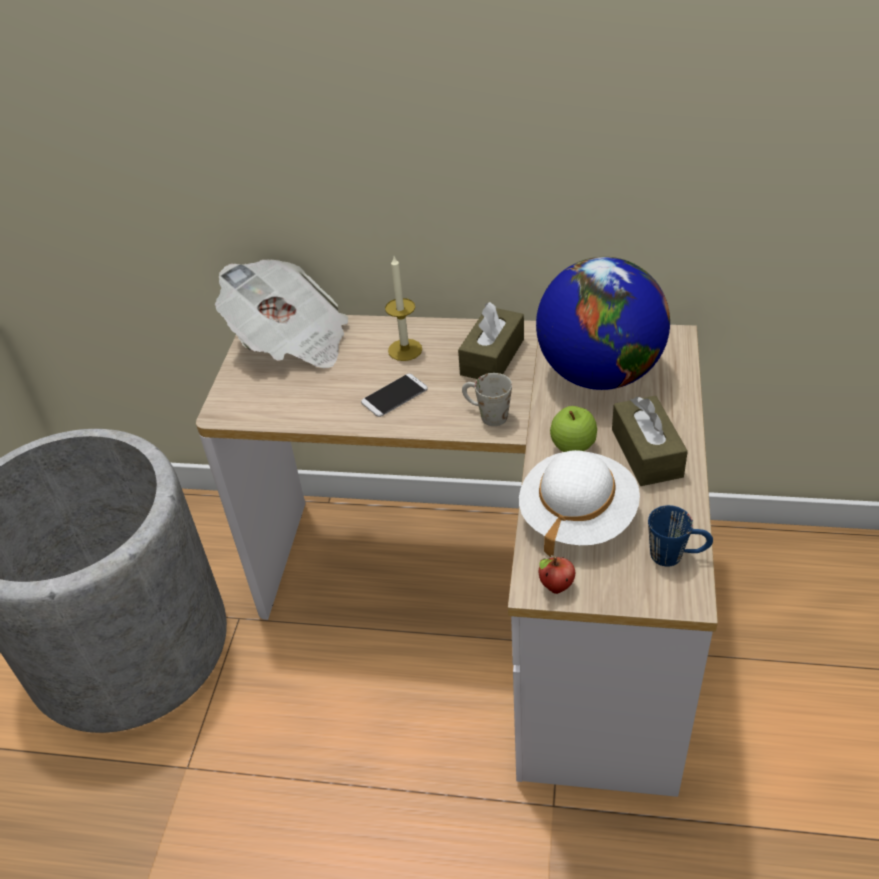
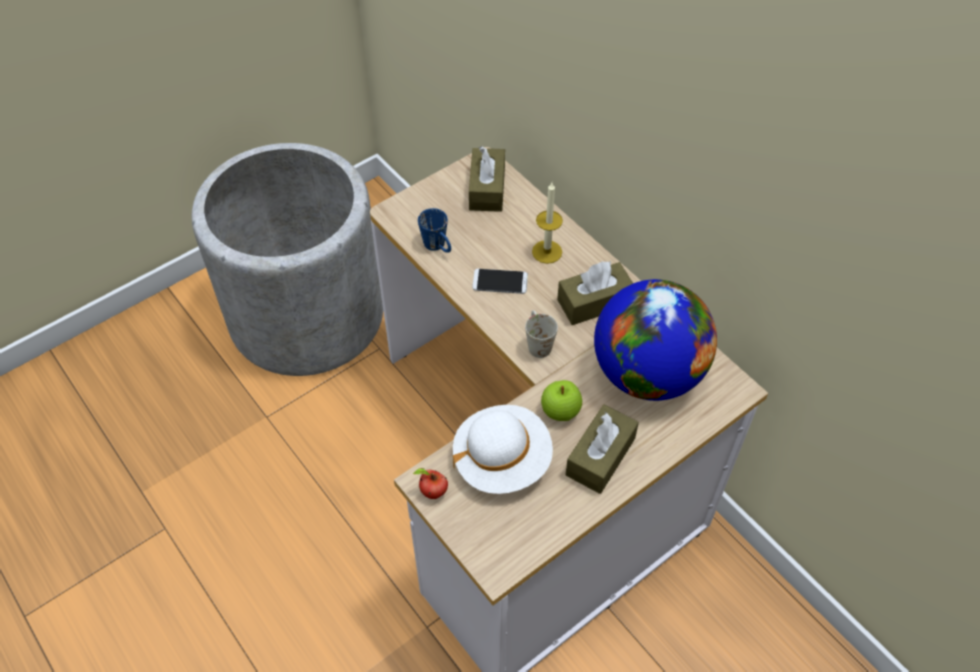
camera: 40 degrees right, 10 degrees up
newspaper [215,260,348,369] -> brown tissue box [469,146,505,212]
blue mug [648,505,713,567] -> blue mug moved to [418,208,451,253]

